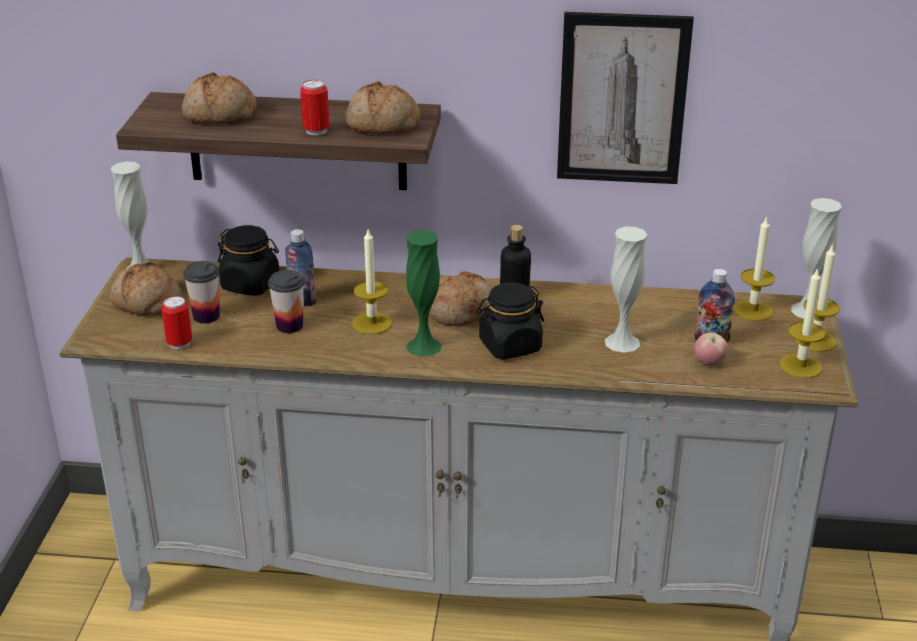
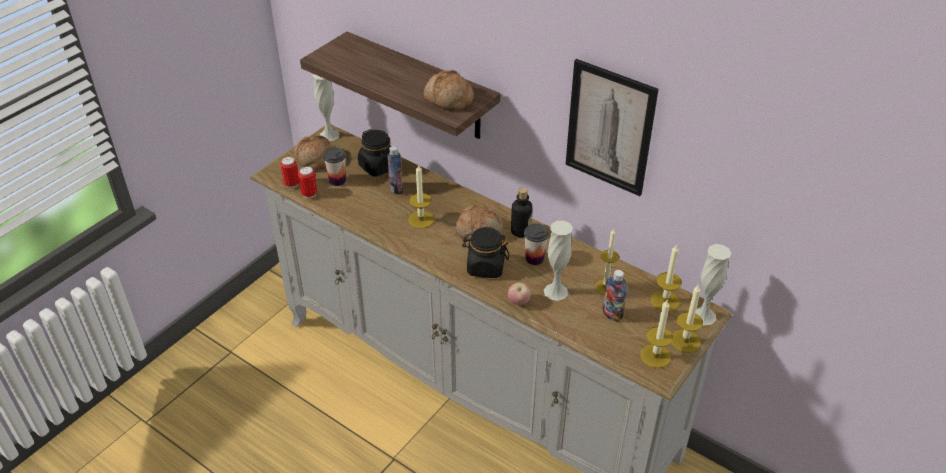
camera: 30 degrees right, 10 degrees up
bread [181,72,257,124] -> none
cup [268,270,304,333] -> cup moved to [524,223,549,265]
can [300,80,330,135] -> can moved to [280,157,299,188]
green vase [406,230,442,357] -> none
apple [694,333,728,366] -> apple moved to [508,282,531,305]
none -> candle [595,229,619,295]

